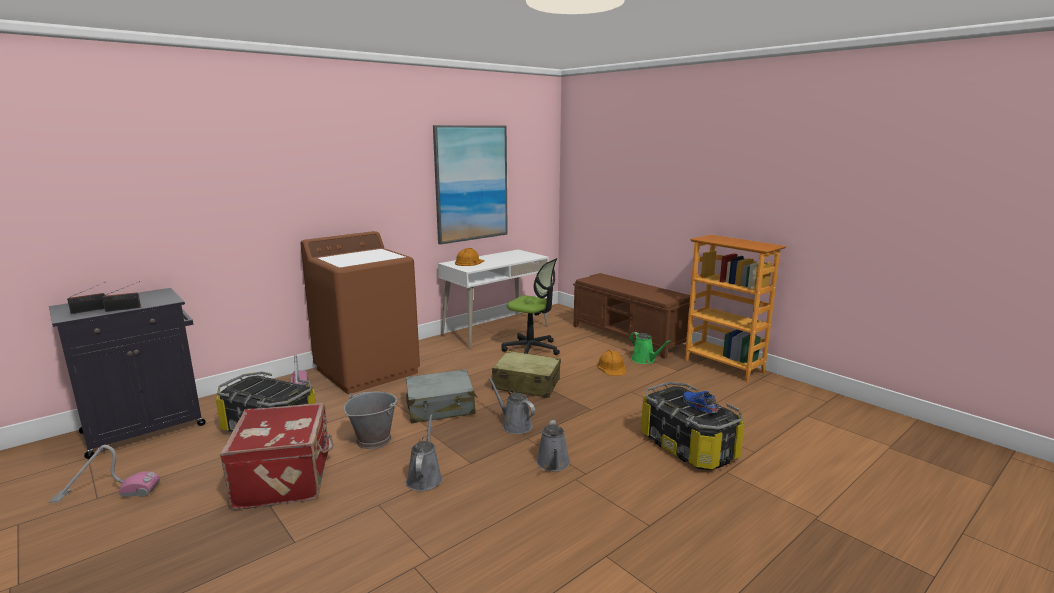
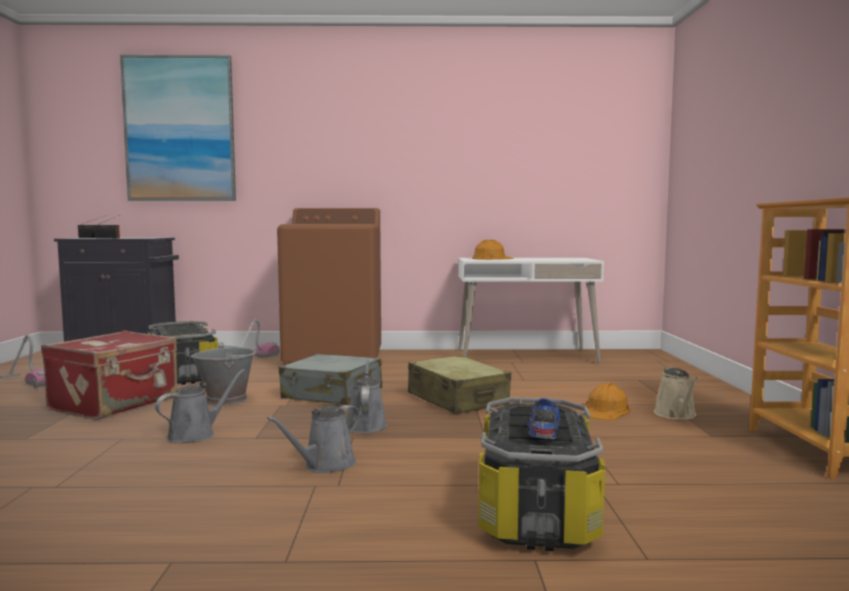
camera: 40 degrees right, 10 degrees down
picture [433,125,508,244] -> picture moved to [120,55,236,201]
office chair [502,258,560,355] -> none
brown bench [573,273,690,359] -> none
green watering can [630,332,671,364] -> beige watering can [654,367,698,420]

